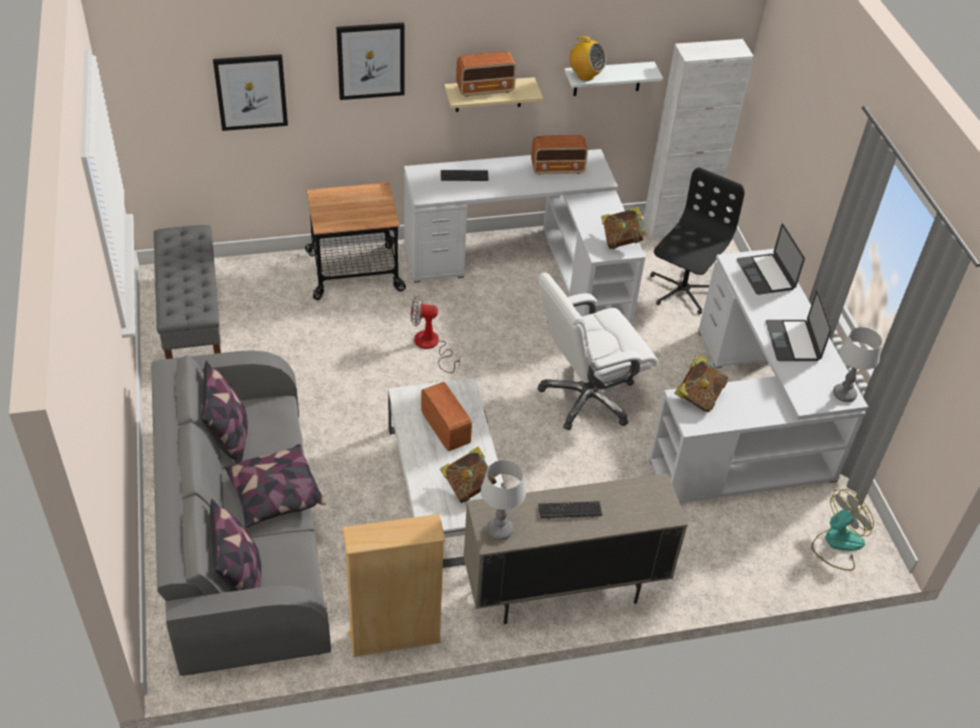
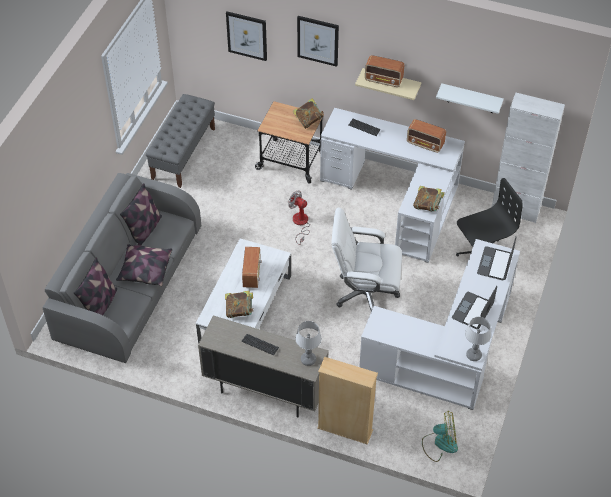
camera: 35 degrees right, 5 degrees up
beige bookcase [342,514,445,657] -> beige bookcase moved to [317,357,378,445]
table lamp [481,460,526,540] -> table lamp moved to [295,321,322,366]
radio [568,36,606,81] -> none
book [674,356,728,412] -> book moved to [293,98,324,129]

